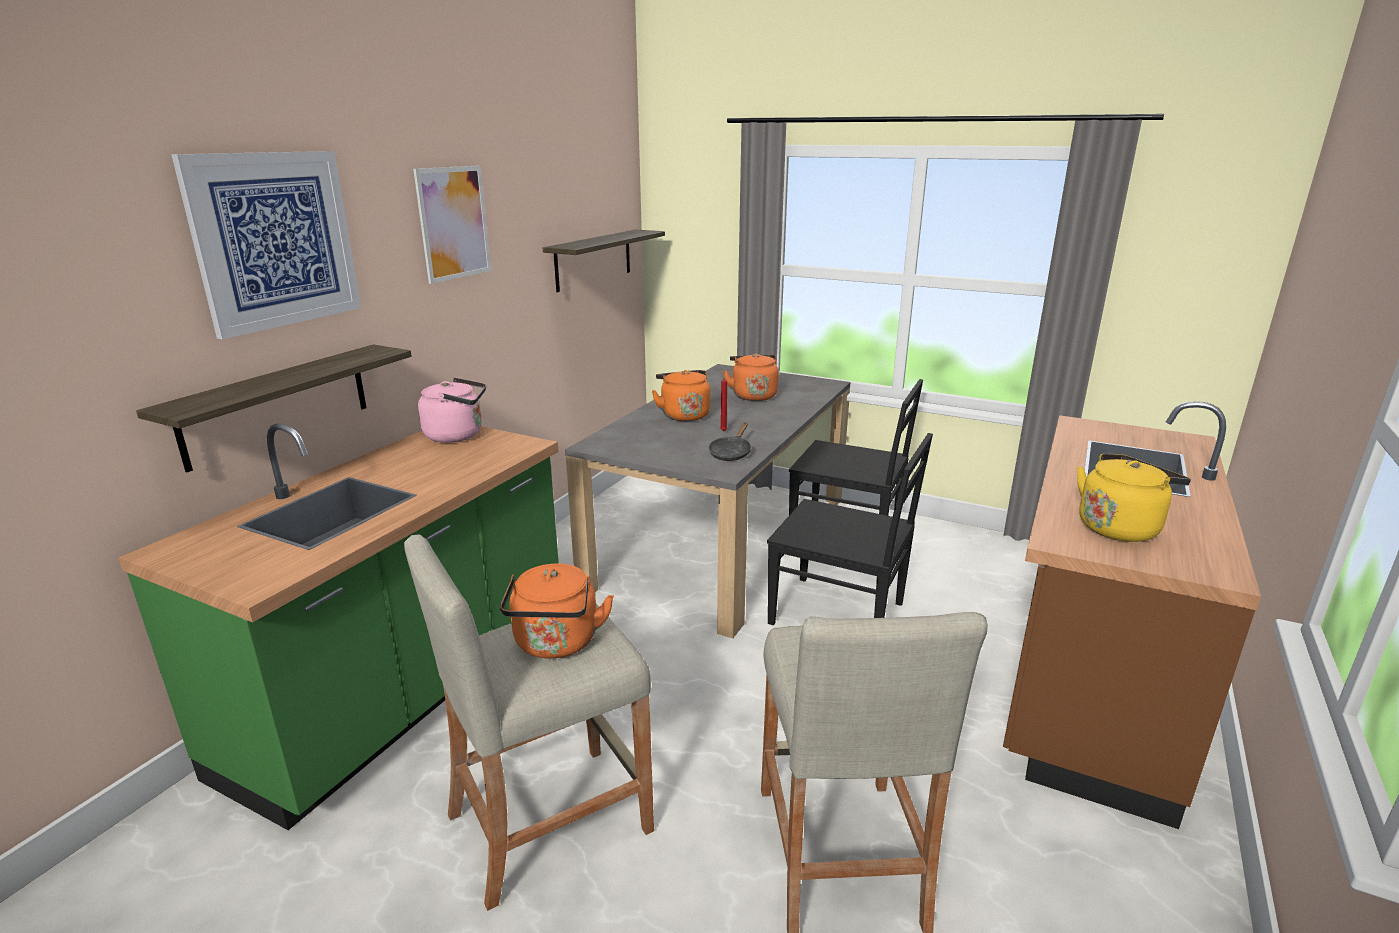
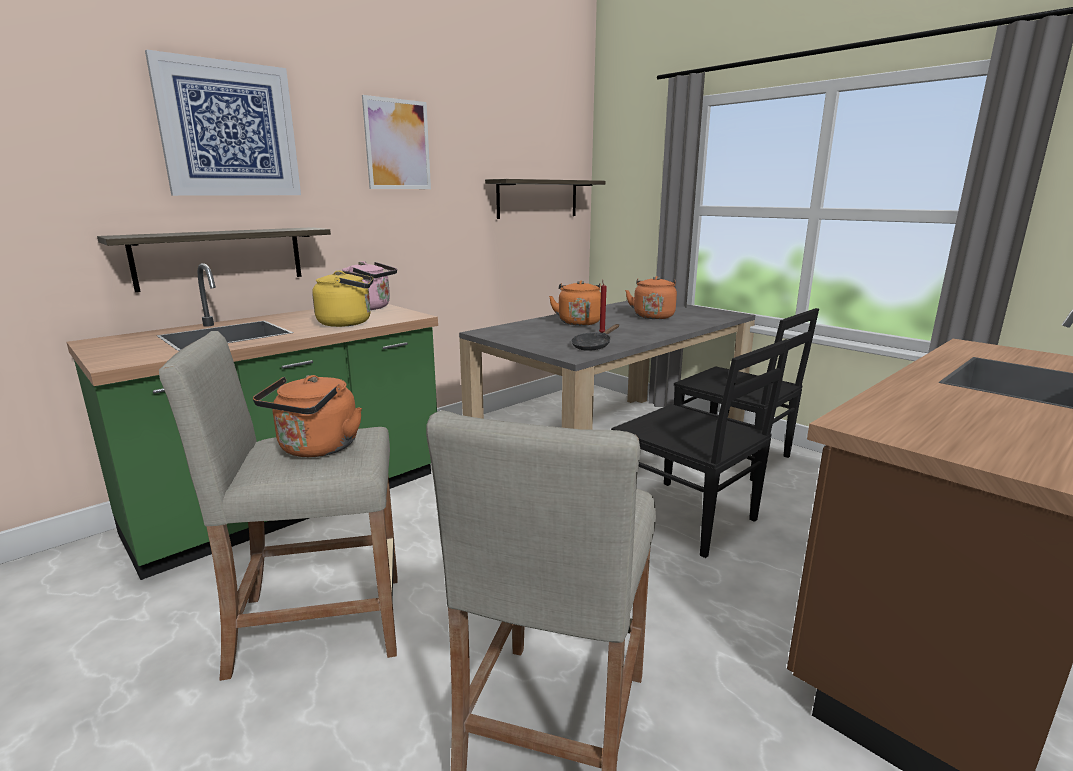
camera: 20 degrees right, 5 degrees down
yellow kettle [1077,453,1191,542] -> yellow kettle moved to [312,271,374,327]

